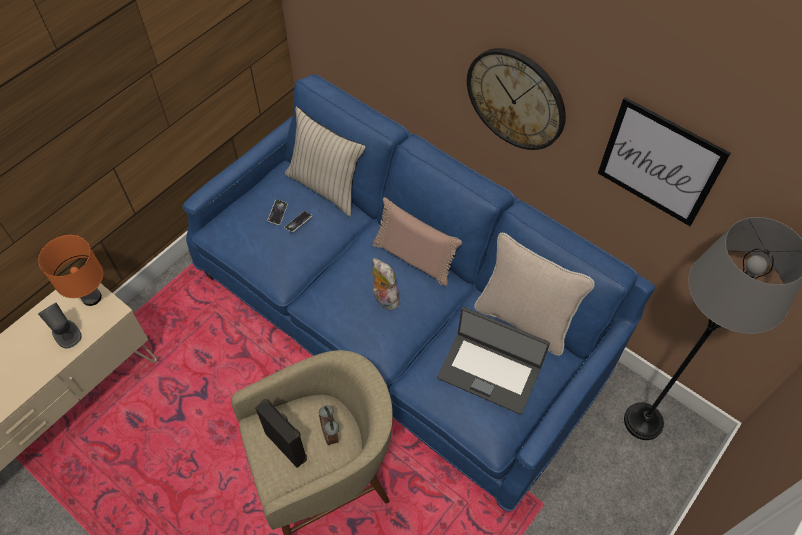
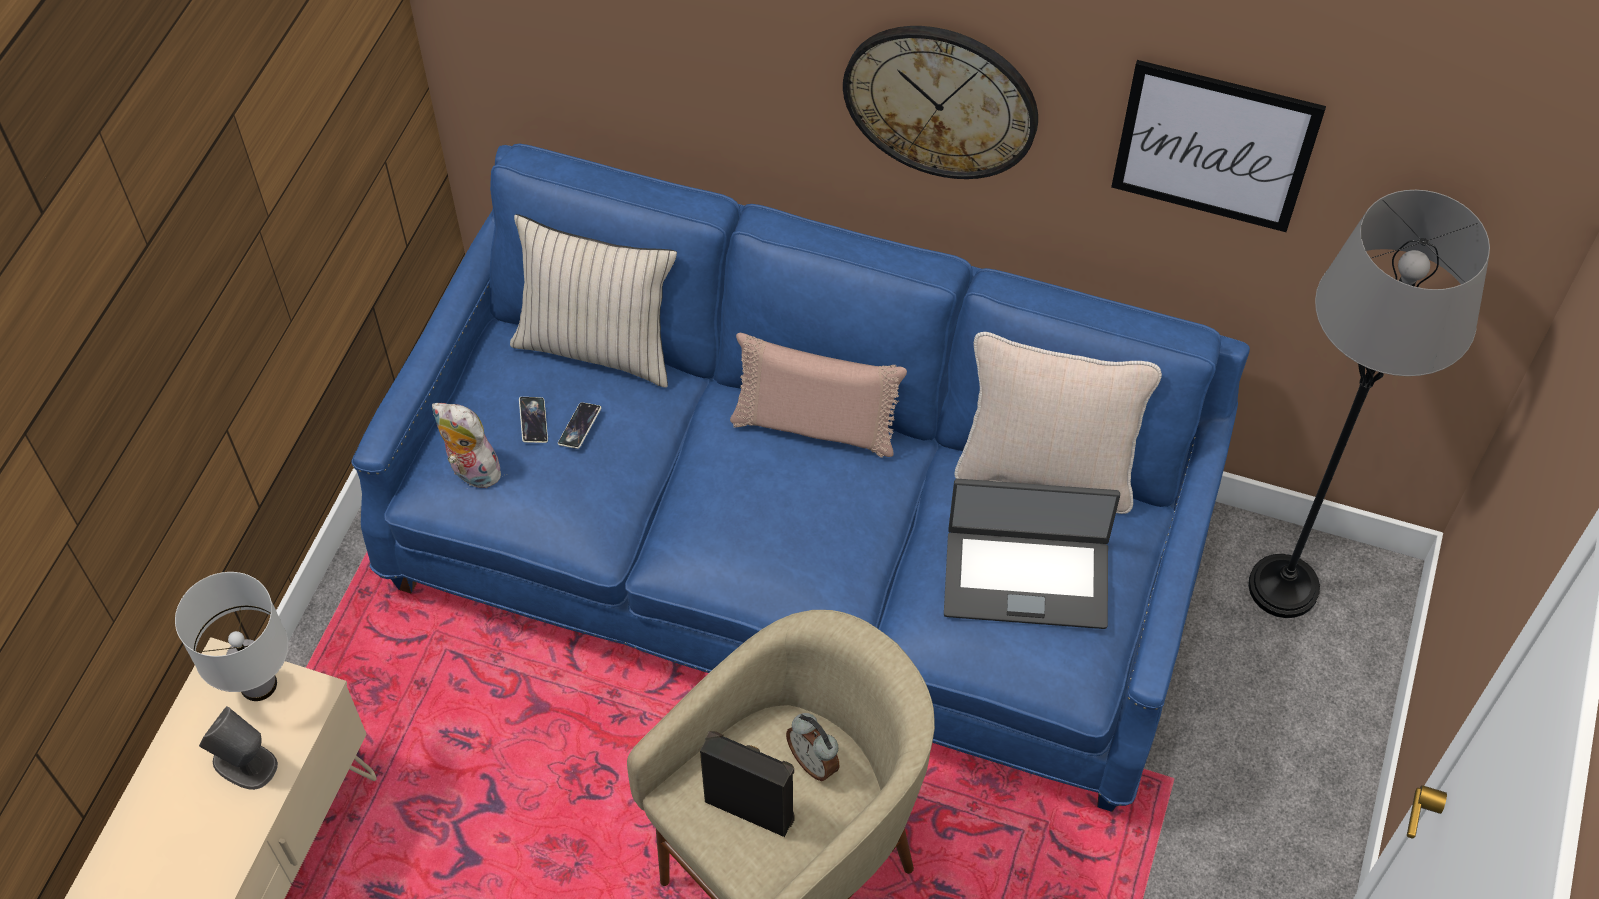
camera: 20 degrees left, 0 degrees up
orange table lamp [38,235,103,306] -> white table lamp [175,572,288,701]
plush toy [372,258,400,310] -> plush toy moved to [432,403,504,489]

